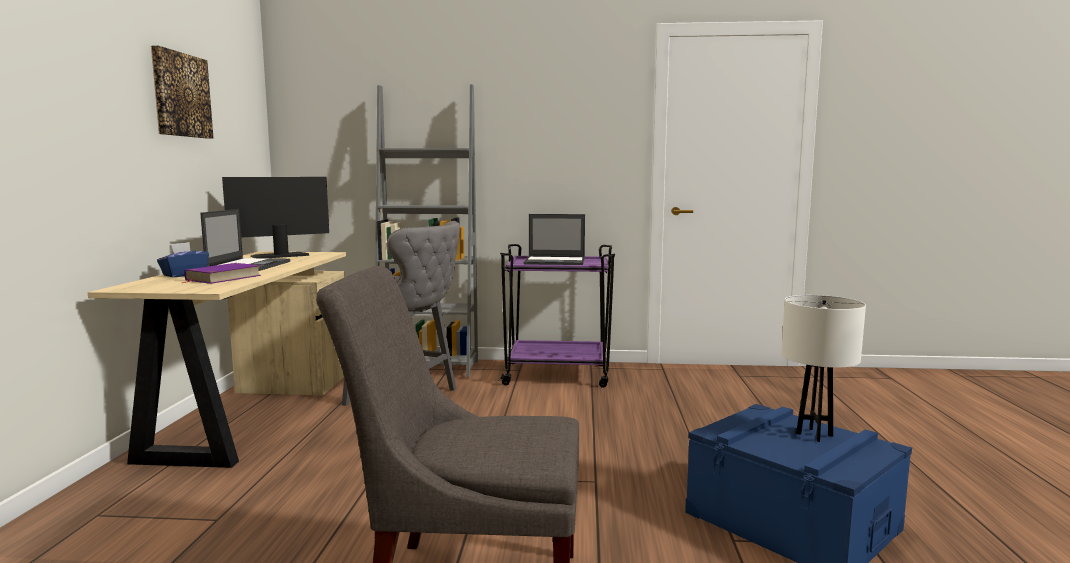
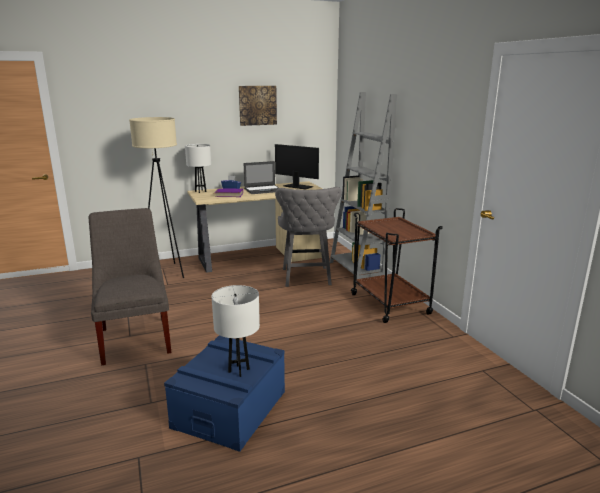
camera: 65 degrees right, 10 degrees up
purple cart [499,244,615,388] -> brown cart [351,208,443,323]
laptop [524,214,585,265] -> none
none -> beige floor lamp [129,117,184,278]
none -> white table lamp [185,144,211,193]

